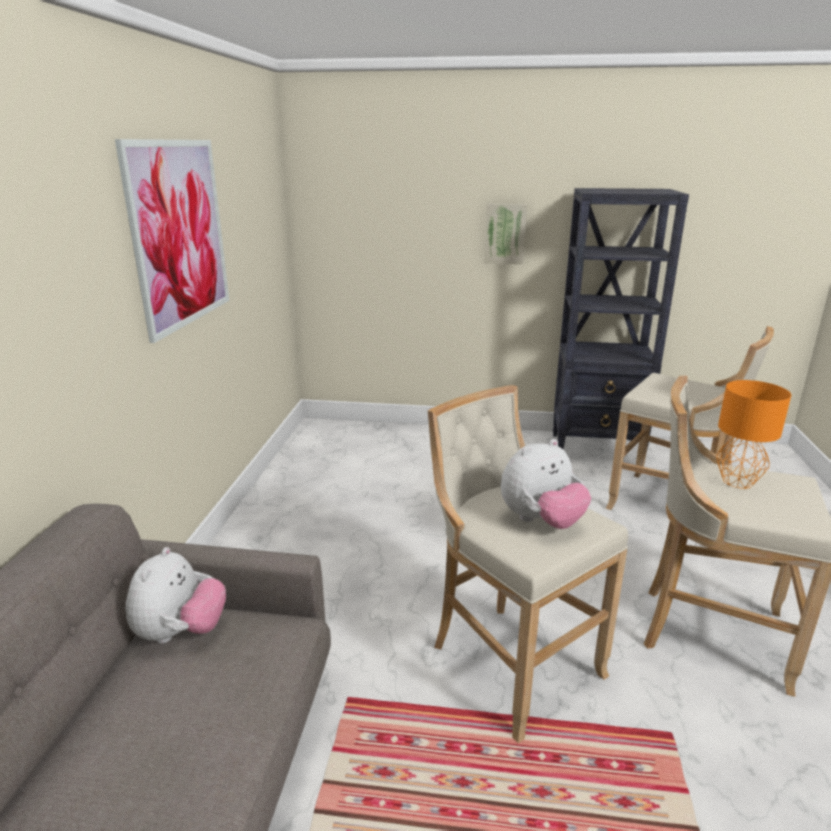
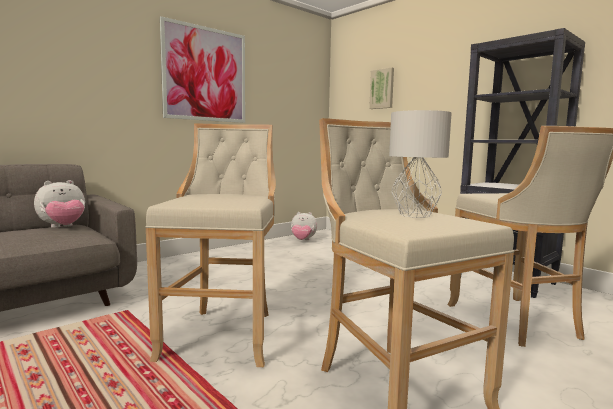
camera: 40 degrees right, 15 degrees down
picture [485,204,527,264] -> picture moved to [369,67,394,109]
plush toy [501,439,591,529] -> plush toy moved to [291,212,317,240]
orange table lamp [716,380,791,489] -> grey table lamp [389,110,452,218]

